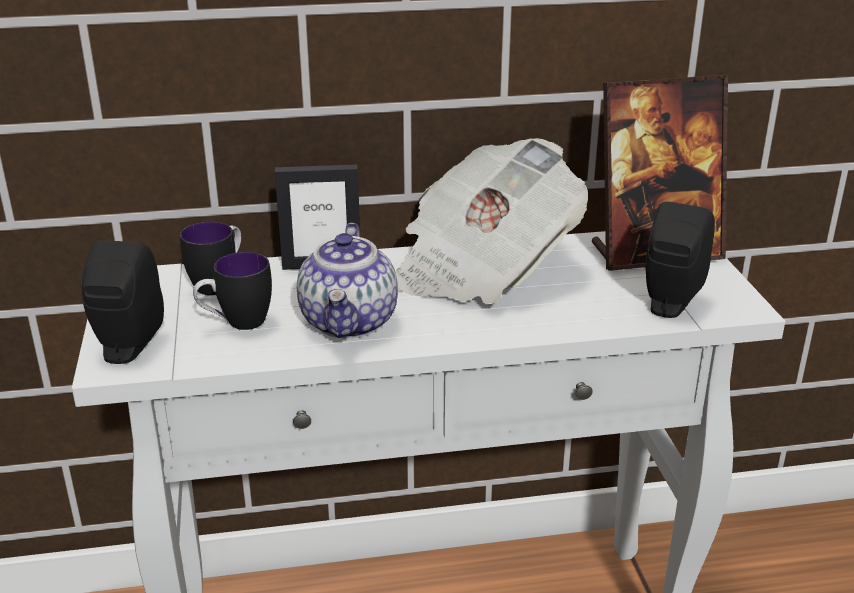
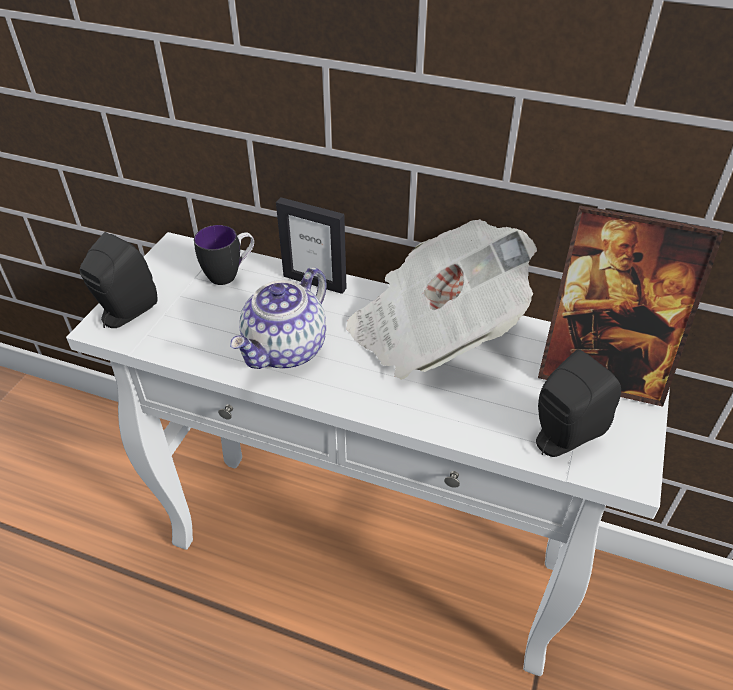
camera: 30 degrees right, 15 degrees up
mug [193,252,272,330] -> none

